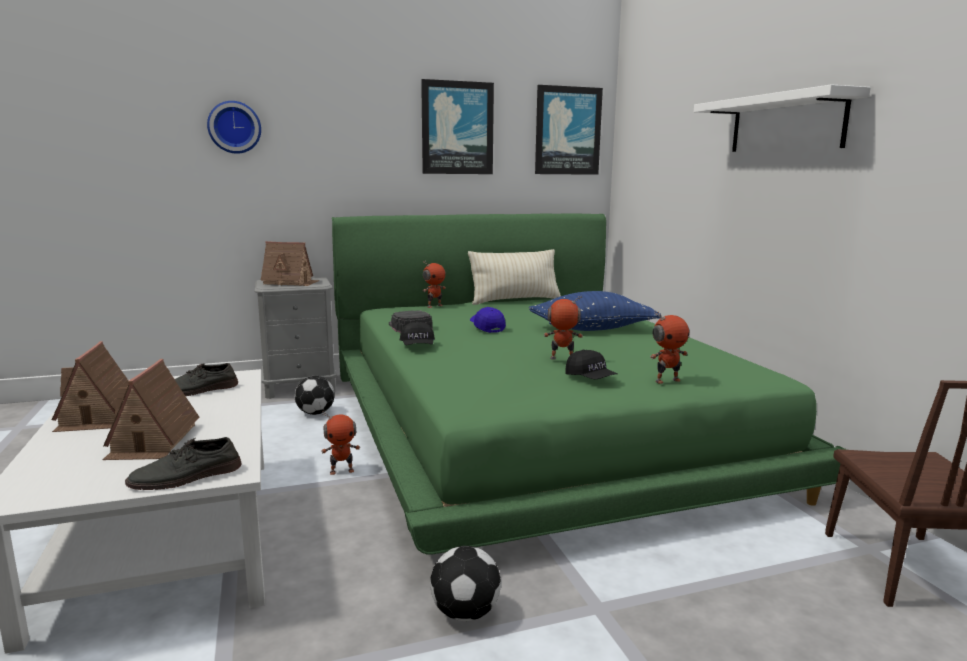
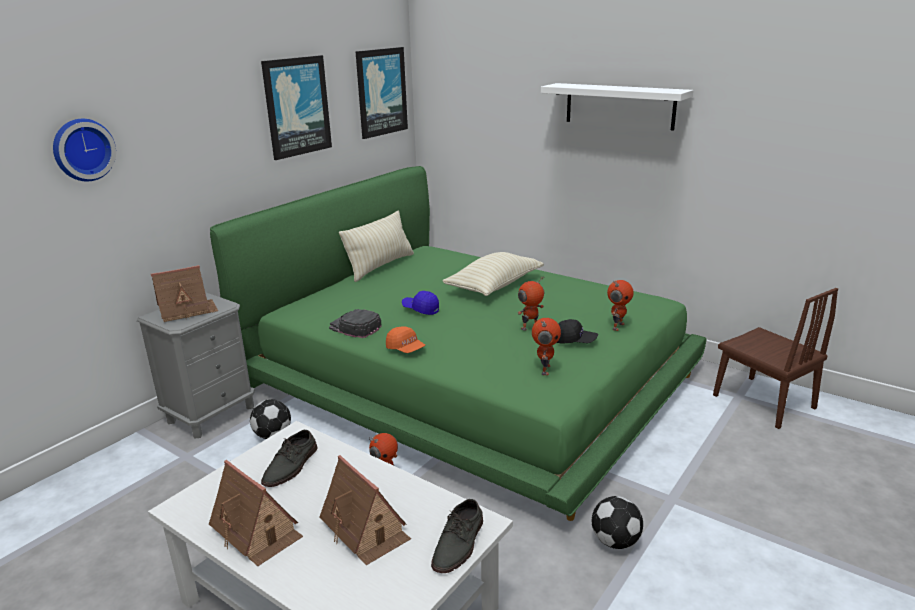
camera: 35 degrees left, 10 degrees up
black cap [400,321,435,345] -> orange cap [386,327,425,353]
toy robot [423,260,446,308] -> toy robot moved to [532,318,561,375]
blue pillow [529,291,661,331] -> beige pillow [442,252,544,296]

